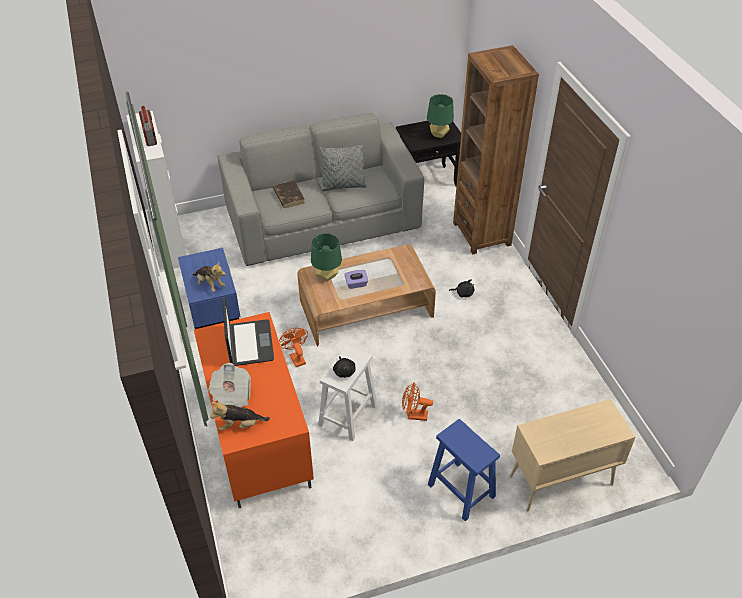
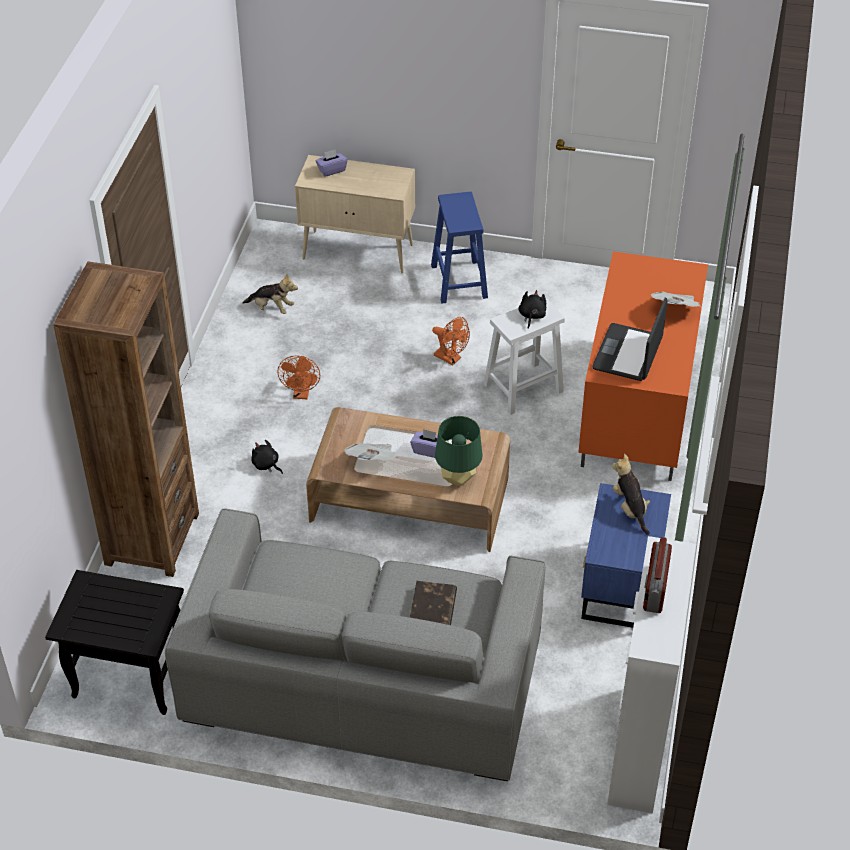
camera: 150 degrees left, 0 degrees up
plush toy [210,402,270,431] -> plush toy moved to [243,273,298,314]
orange fan [279,328,308,367] -> orange fan moved to [277,356,320,399]
grey pillow [319,144,367,192] -> none
green table lamp [427,94,454,138] -> none
none -> purple tissue box [316,149,348,177]
none -> newspaper [344,442,397,461]

